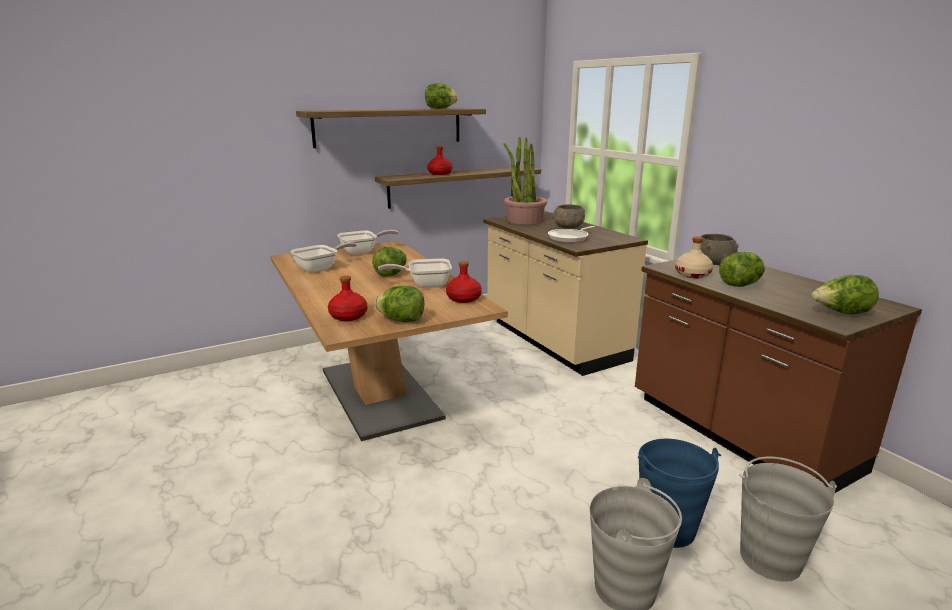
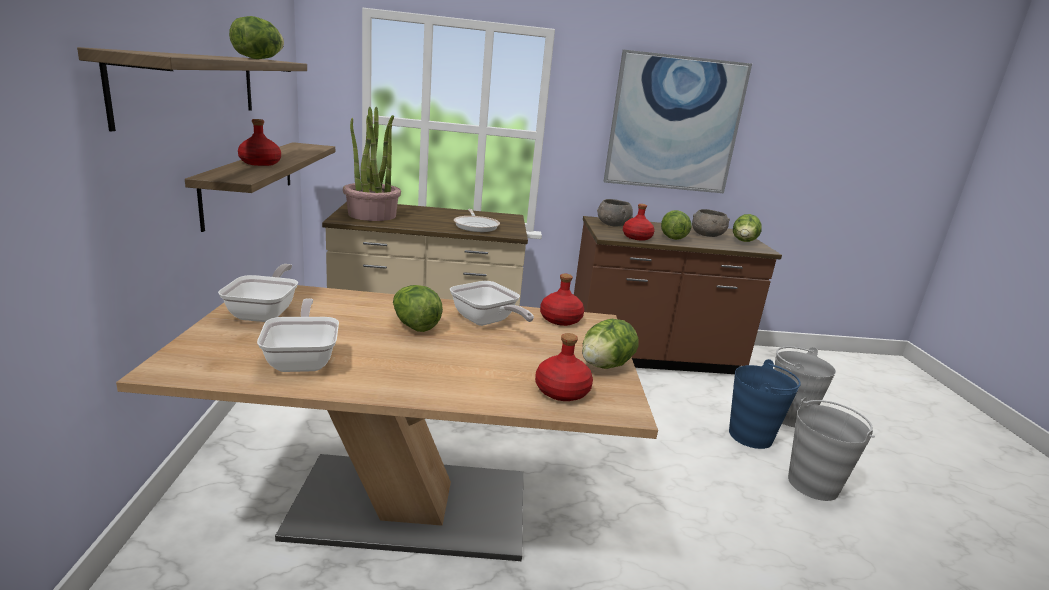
camera: 65 degrees left, 0 degrees up
frying pan [378,259,452,288] -> frying pan turned 60 degrees counterclockwise [450,281,534,326]
grey bowl [553,204,585,229] -> grey bowl moved to [692,209,730,237]
beige bottle [675,237,713,278] -> red bottle [623,204,655,241]
none -> picture [603,50,752,193]

